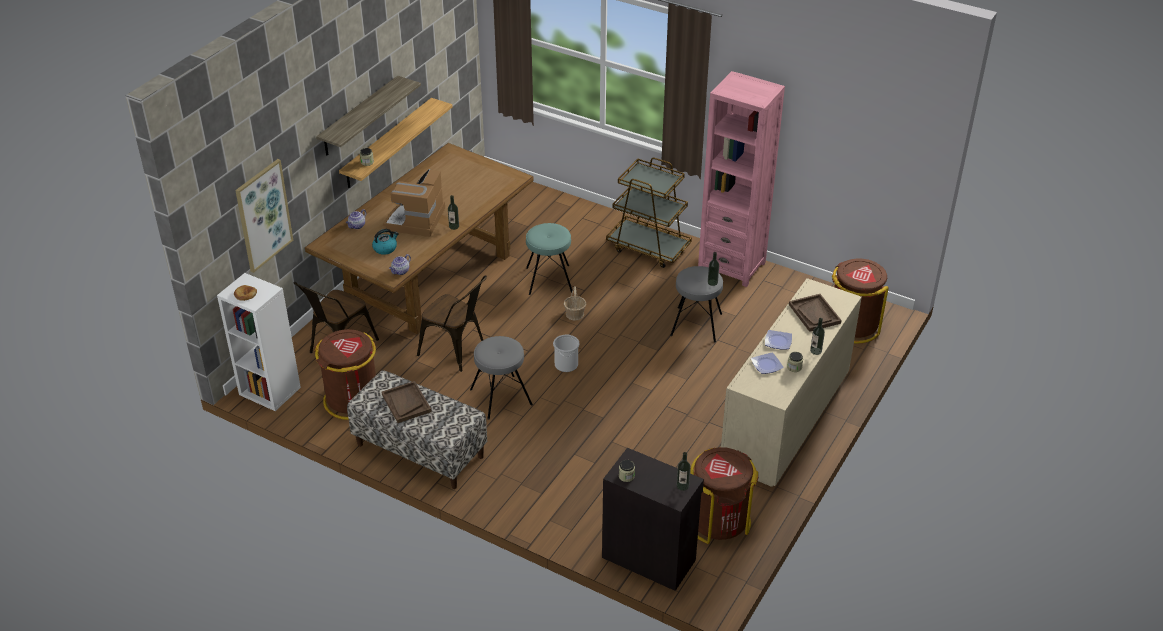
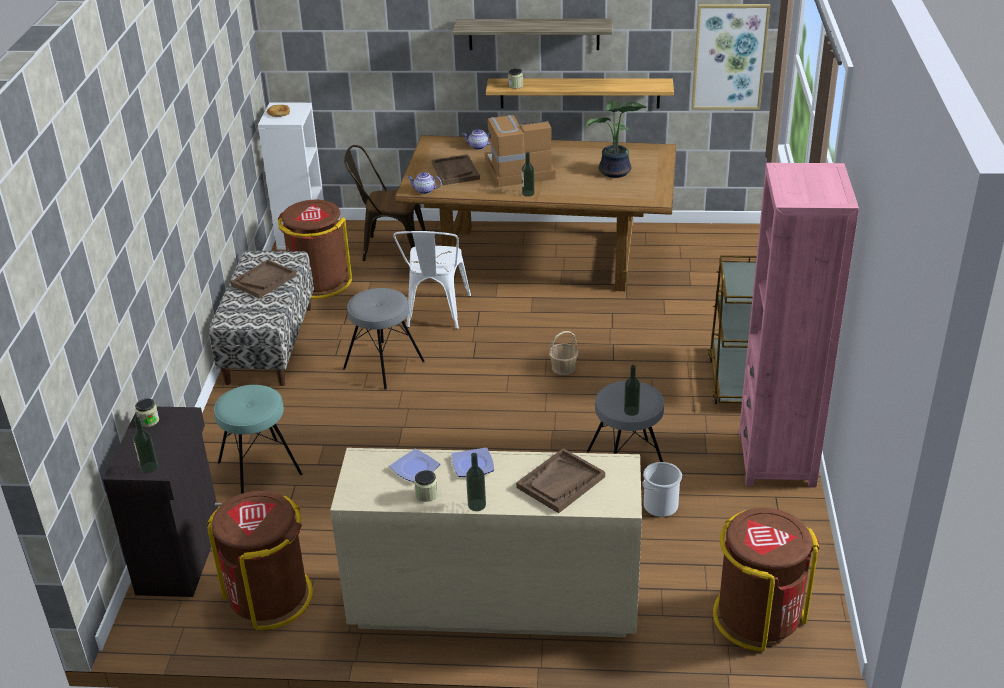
camera: 65 degrees right, 5 degrees down
picture [235,159,293,273] -> picture moved to [692,4,770,110]
kettle [372,229,399,255] -> brown tray [432,154,480,185]
brown chair [417,275,487,372] -> white chair [393,231,471,329]
turquoise stool [526,223,572,295] -> turquoise stool moved to [214,385,303,494]
bucket [553,335,579,372] -> bucket moved to [643,462,682,517]
none -> potted plant [586,100,647,178]

